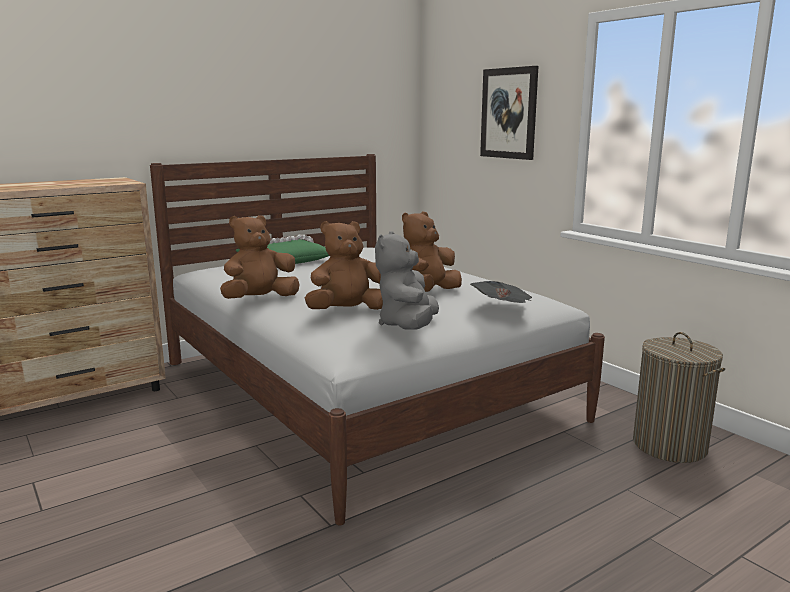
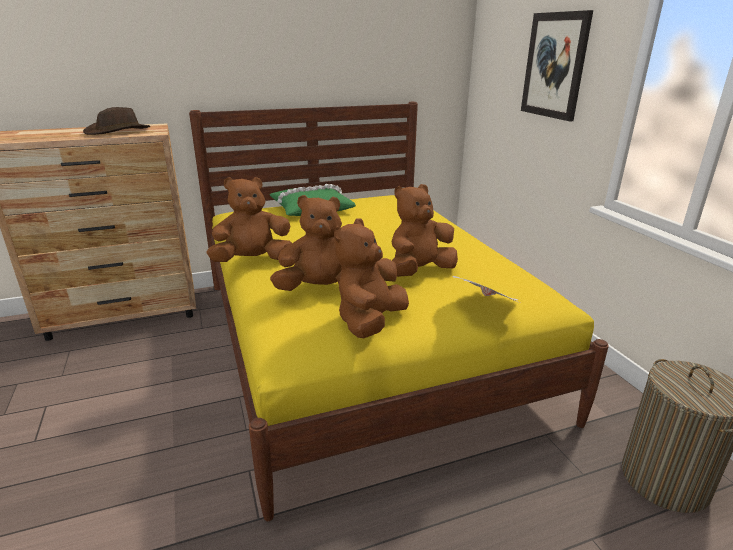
camera: 15 degrees right, 10 degrees up
white bed [150,154,605,525] -> yellow bed [189,102,609,521]
grey plush toy [375,231,439,330] -> brown plush toy [334,218,409,338]
none -> brown hat [83,107,150,135]

